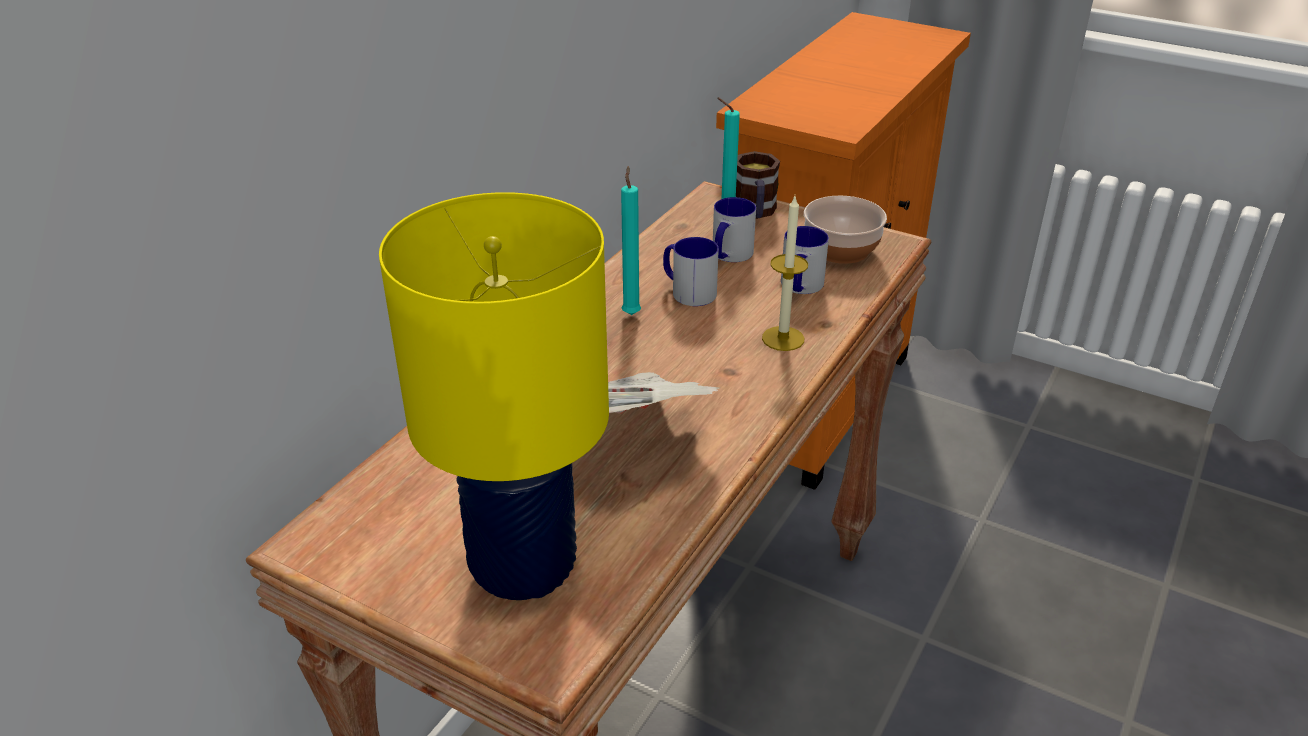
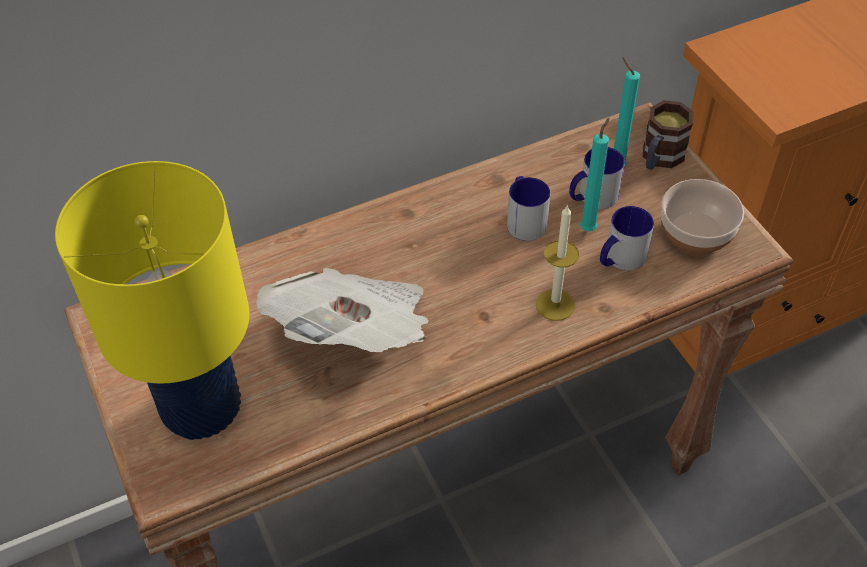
camera: 35 degrees right, 15 degrees up
turquoise candle [621,166,641,315] -> turquoise candle moved to [580,118,610,231]

